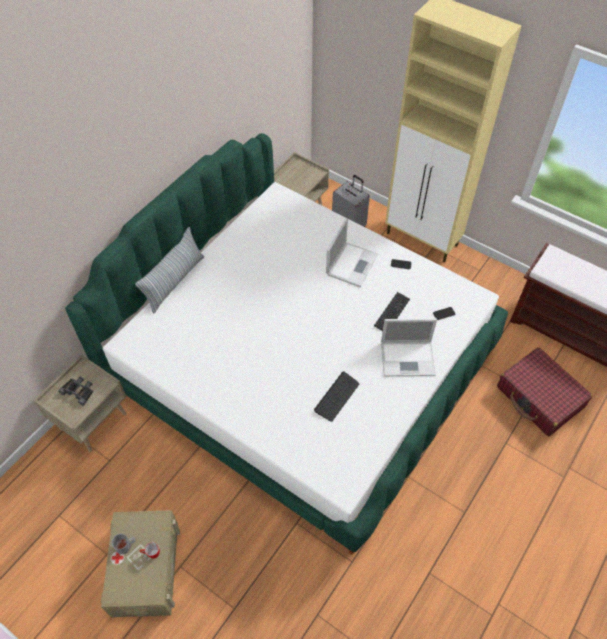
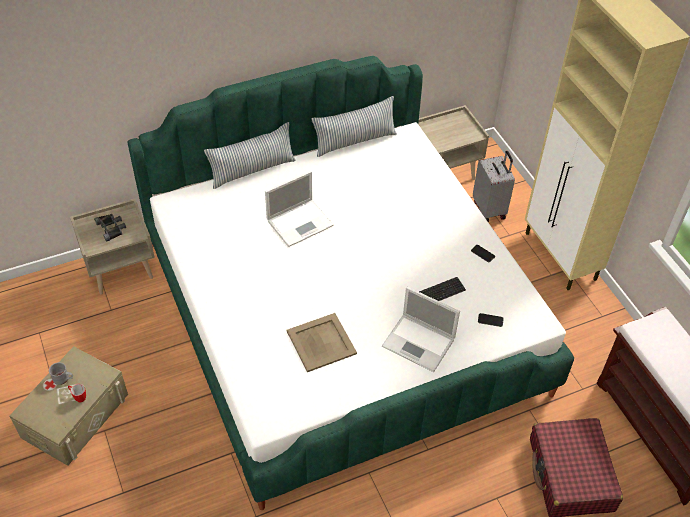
camera: 30 degrees right, 5 degrees down
keyboard [314,371,359,422] -> beige tray [286,313,357,372]
laptop [326,218,378,287] -> laptop moved to [265,171,334,247]
none -> pillow [312,96,397,157]

